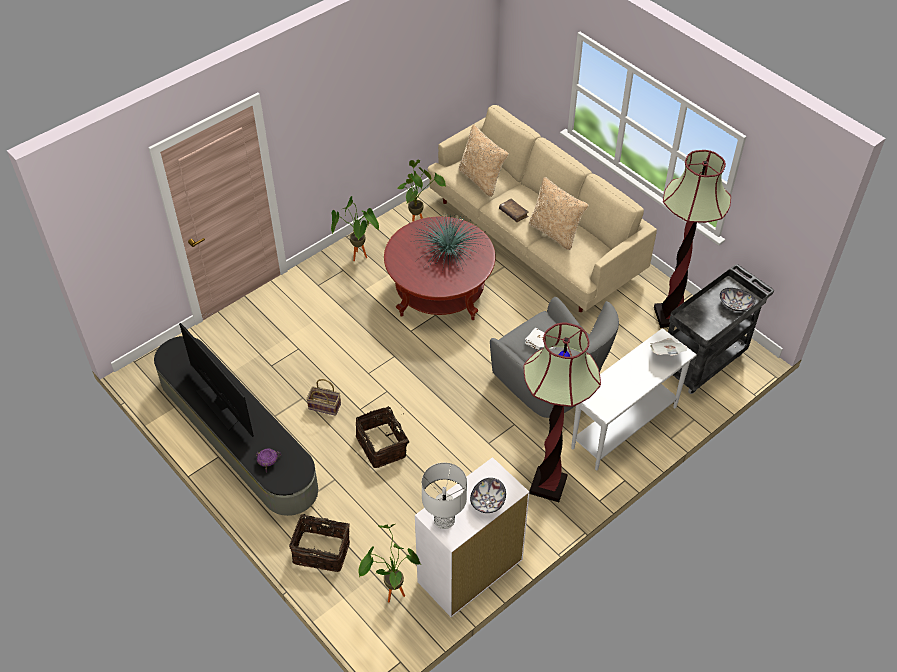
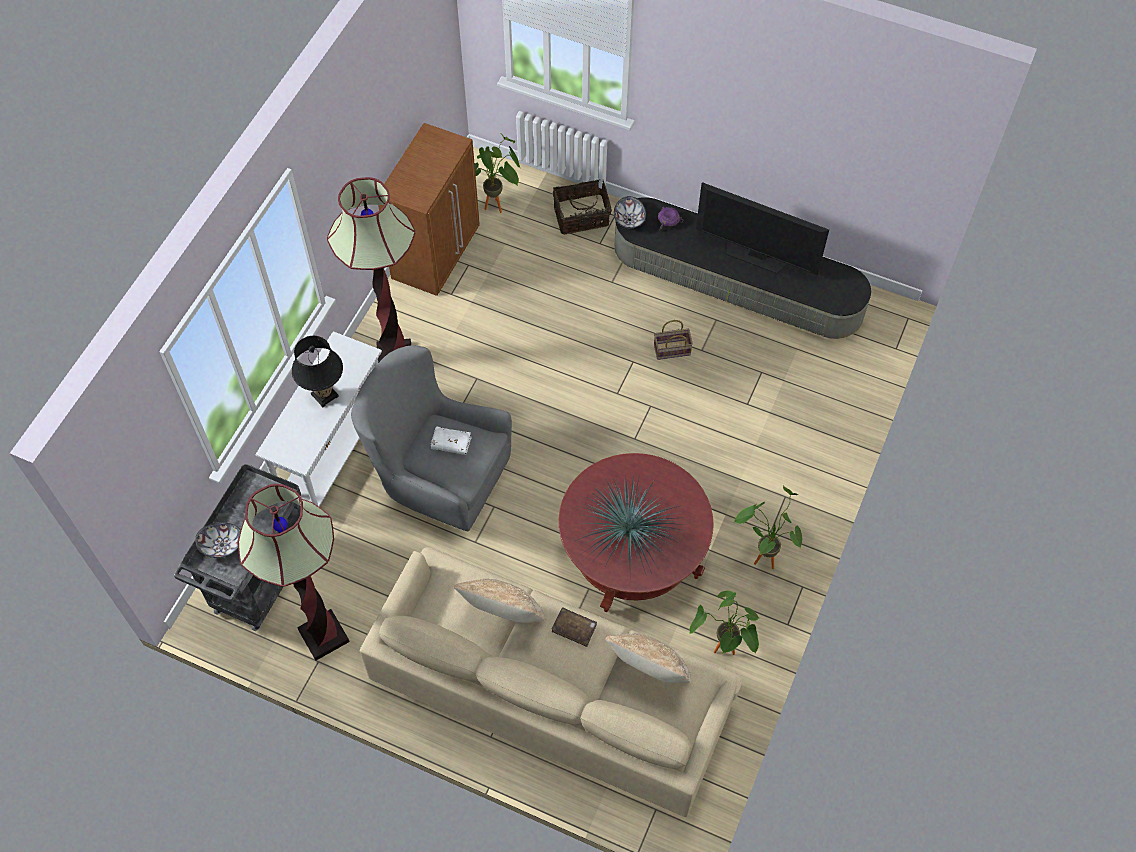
camera: 155 degrees right, 10 degrees up
basket [356,406,409,468] -> none
white cabinet [415,457,530,617] -> brown cabinet [378,123,480,296]
white table lamp [422,463,467,529] -> none
bowl [470,478,506,513] -> bowl moved to [614,196,647,229]
newspaper [650,338,687,356] -> none
none -> black table lamp [292,336,343,408]

